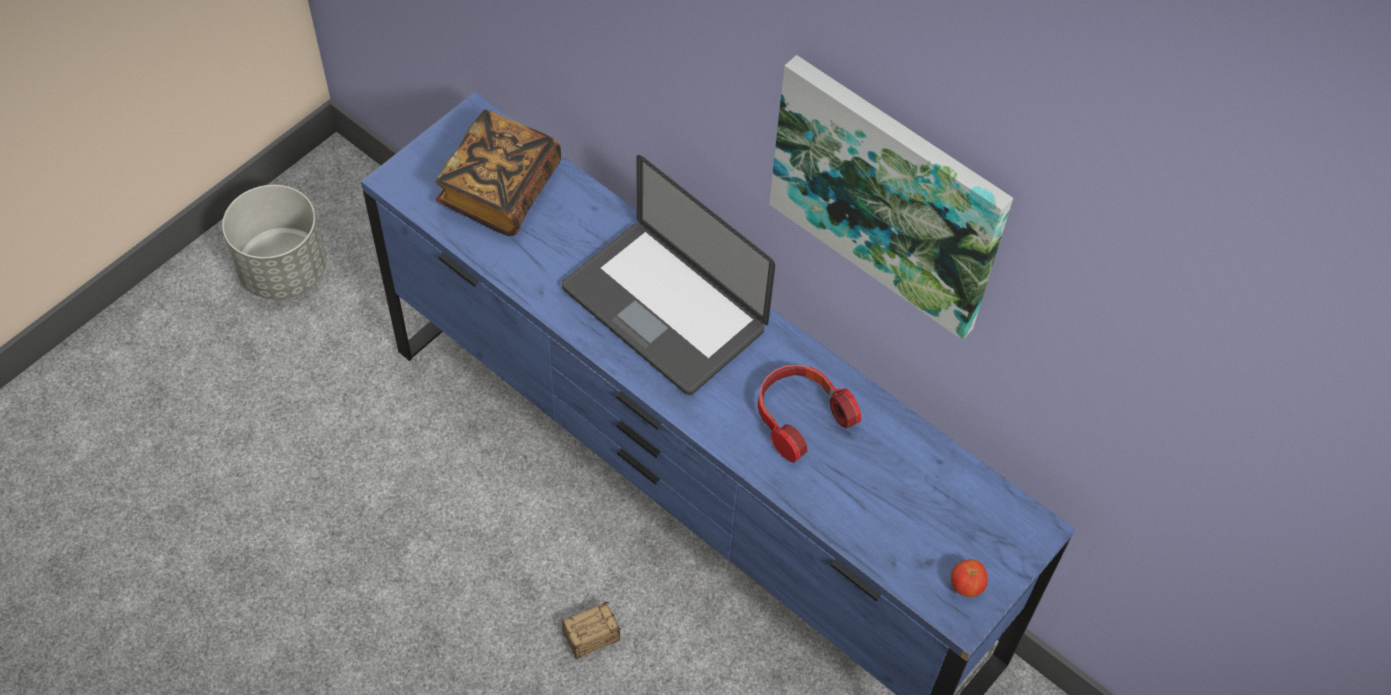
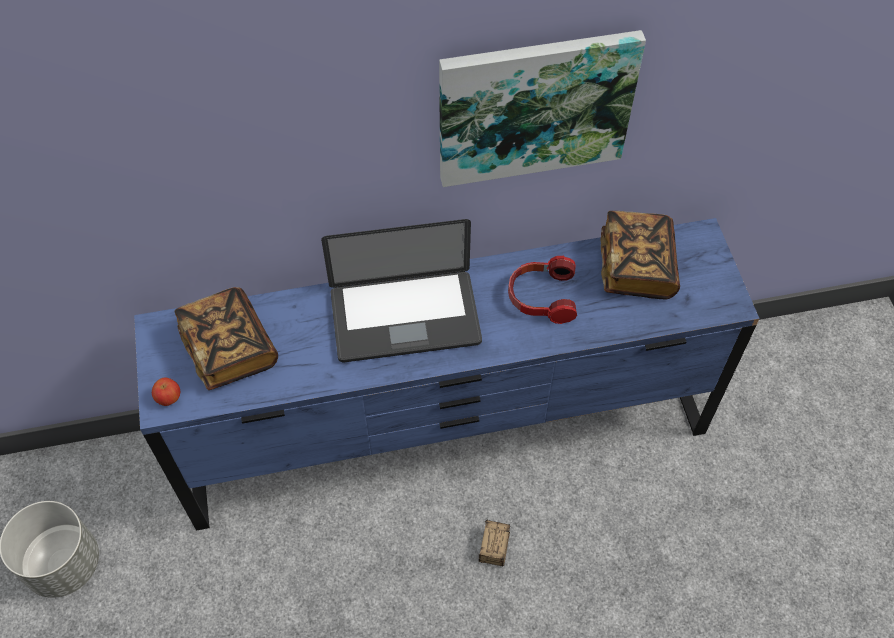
camera: 50 degrees left, 0 degrees up
apple [951,559,988,597] -> apple moved to [152,377,180,406]
none -> book [600,211,680,299]

